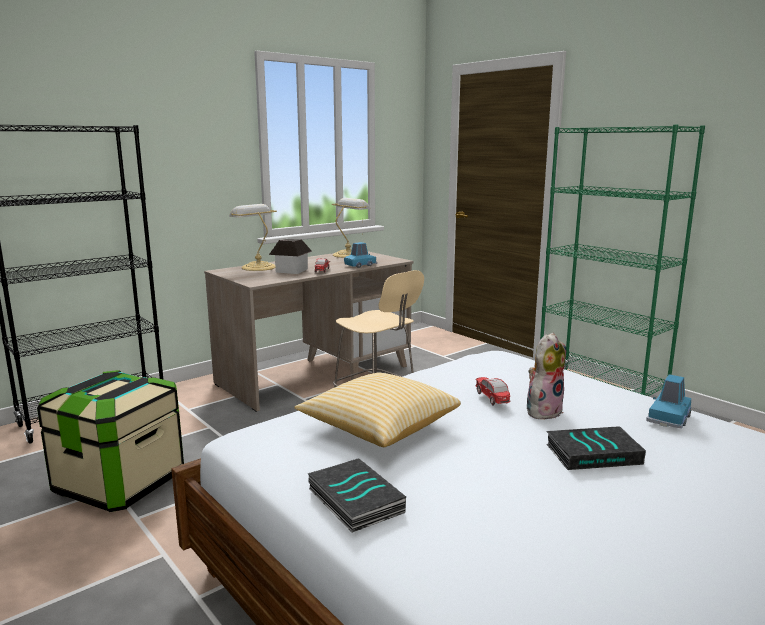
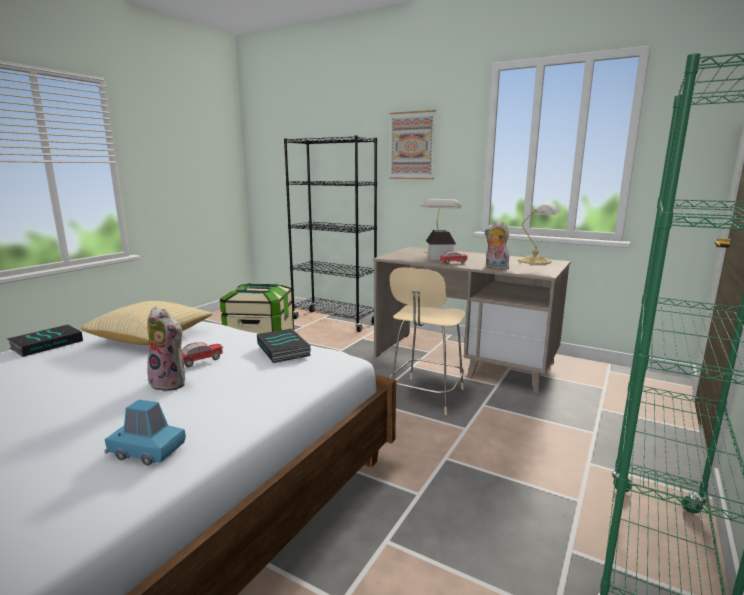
camera: 70 degrees right, 0 degrees up
blue toy car [344,242,377,268] -> plush toy [485,222,509,270]
book [546,426,646,470] -> book moved to [257,328,311,363]
none -> picture [389,110,436,179]

